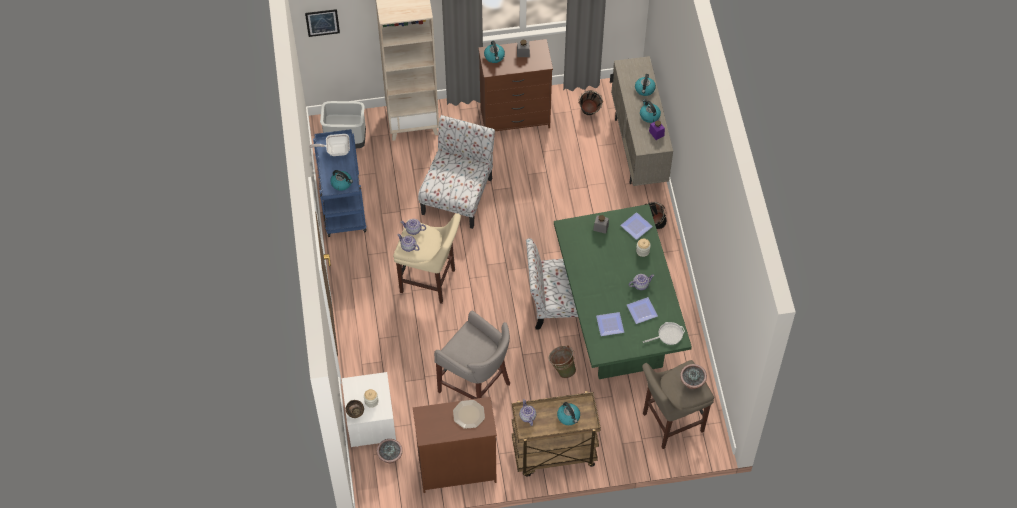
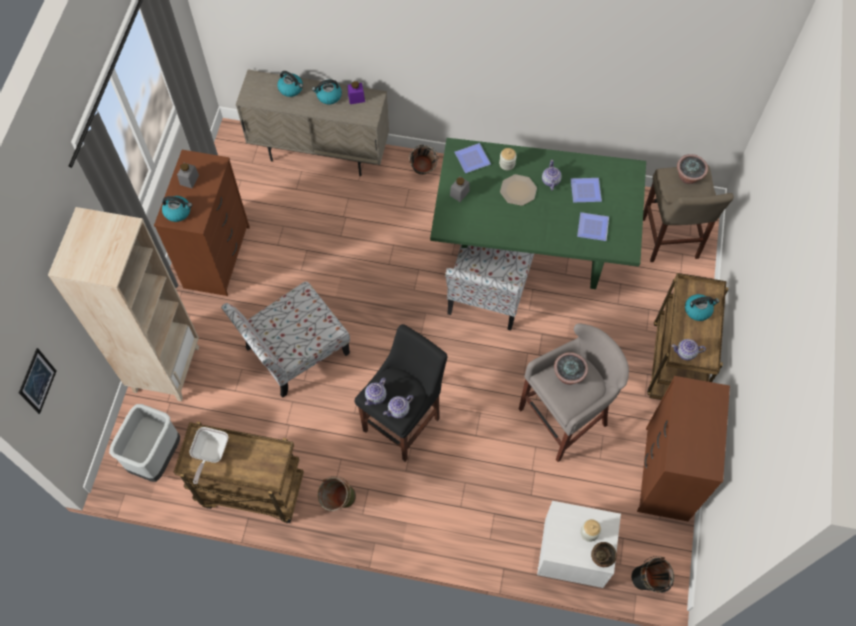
camera: 70 degrees left, 5 degrees up
blue cart [313,129,367,237] -> brown cart [174,422,304,523]
kettle [330,170,353,191] -> none
potted plant [377,439,403,463] -> potted plant moved to [554,352,588,385]
beige stool [393,213,461,304] -> black stool [355,324,447,462]
chair [418,115,495,229] -> chair turned 75 degrees counterclockwise [221,281,350,398]
plate [453,400,485,429] -> plate moved to [500,174,537,206]
green bucket [549,345,576,378] -> green bucket moved to [318,476,356,511]
black bucket [578,90,603,115] -> black bucket moved to [631,556,674,593]
frying pan [643,322,685,345] -> none

